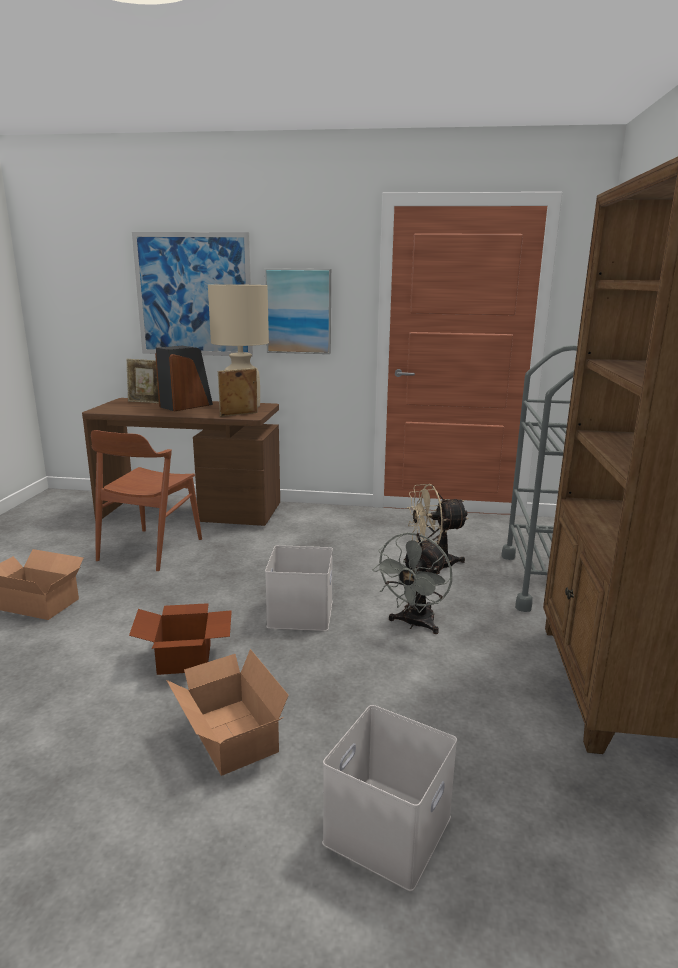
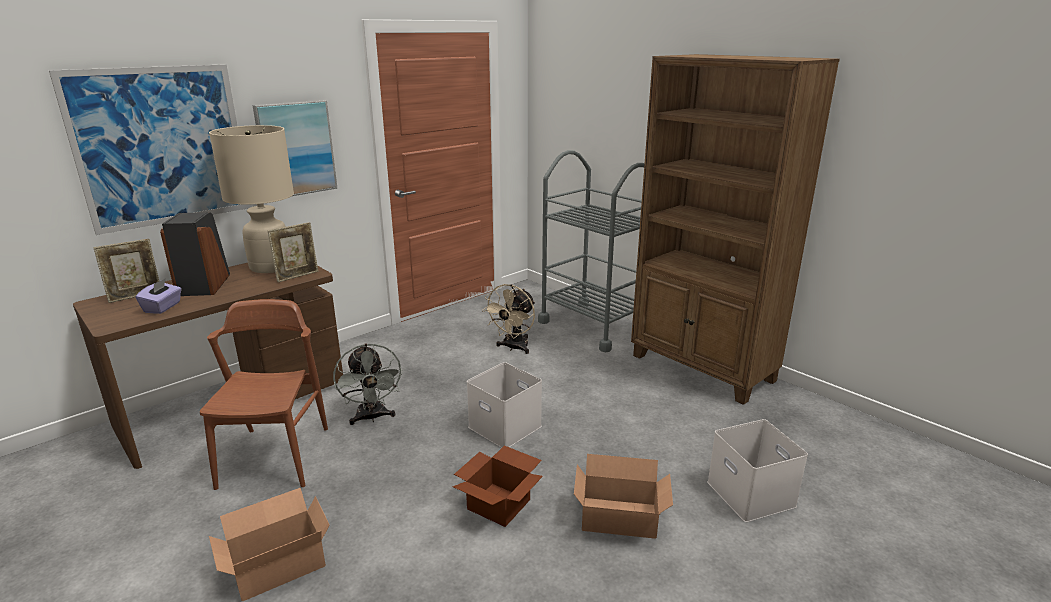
camera: 50 degrees left, 5 degrees up
brown chair [91,430,202,571] -> brown chair turned 150 degrees counterclockwise [200,299,328,490]
picture frame [218,368,257,417] -> picture frame turned 150 degrees counterclockwise [268,222,318,282]
grey fan [373,532,452,634] -> grey fan moved to [333,343,403,425]
none -> purple tissue box [136,278,182,314]

